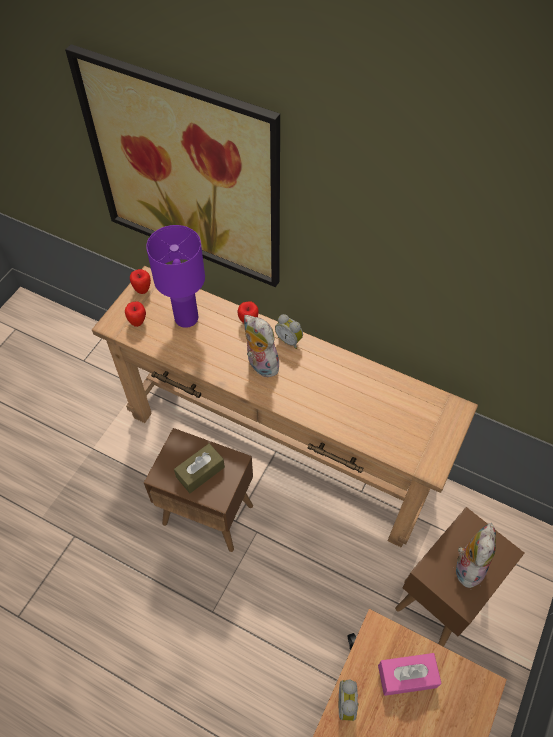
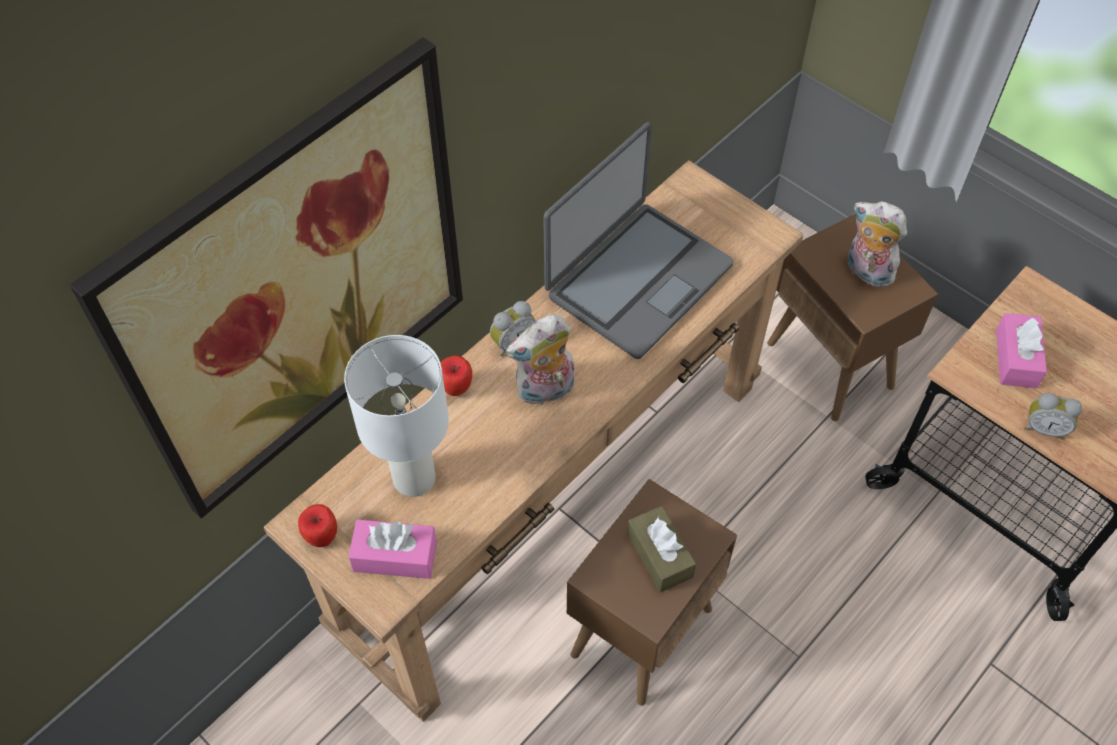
camera: 75 degrees left, 0 degrees up
apple [125,301,146,327] -> pink tissue box [349,519,437,579]
purple table lamp [146,225,205,328] -> white table lamp [344,335,449,497]
none -> laptop [543,122,733,359]

